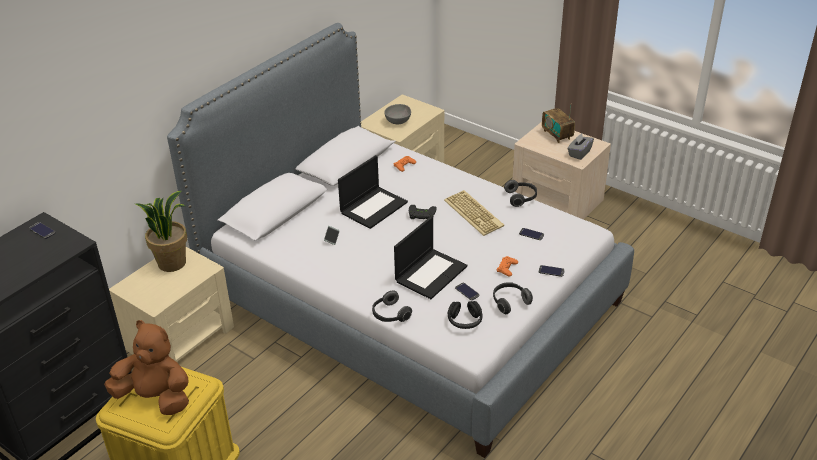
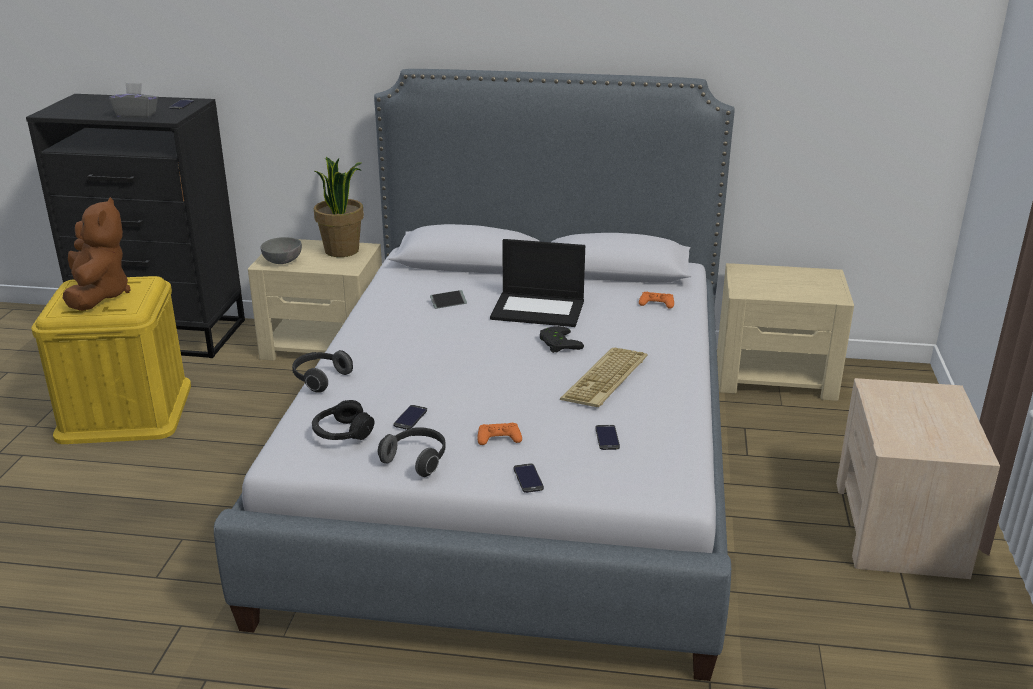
camera: 60 degrees right, 10 degrees down
grey bowl [384,104,411,124] -> grey bowl moved to [260,237,302,264]
laptop [394,216,467,299] -> none
headphones [504,180,537,207] -> none
radio [542,104,575,143] -> none
grey tissue box [567,133,594,160] -> grey tissue box moved to [109,83,158,118]

